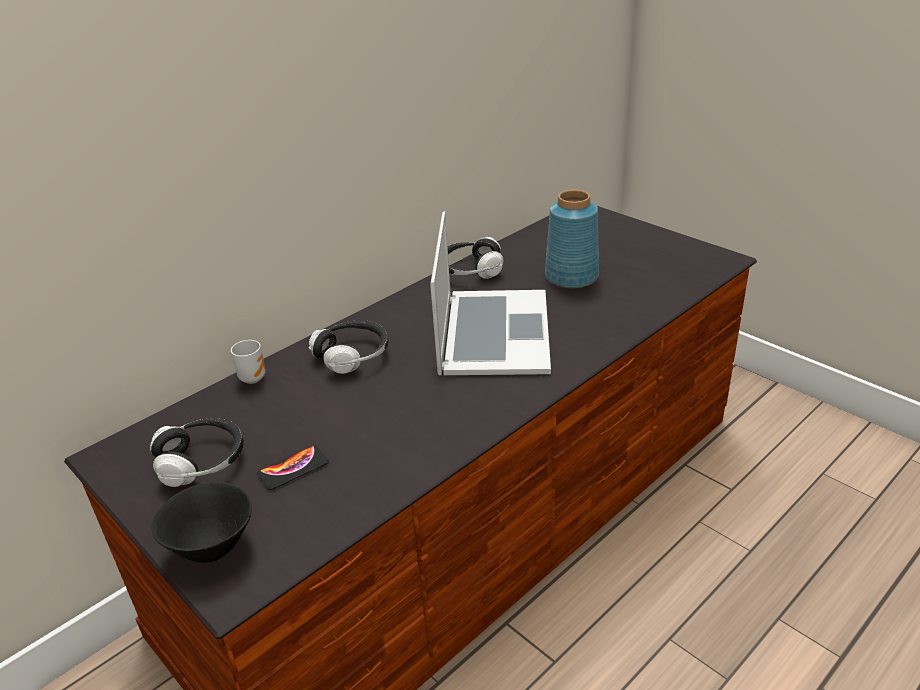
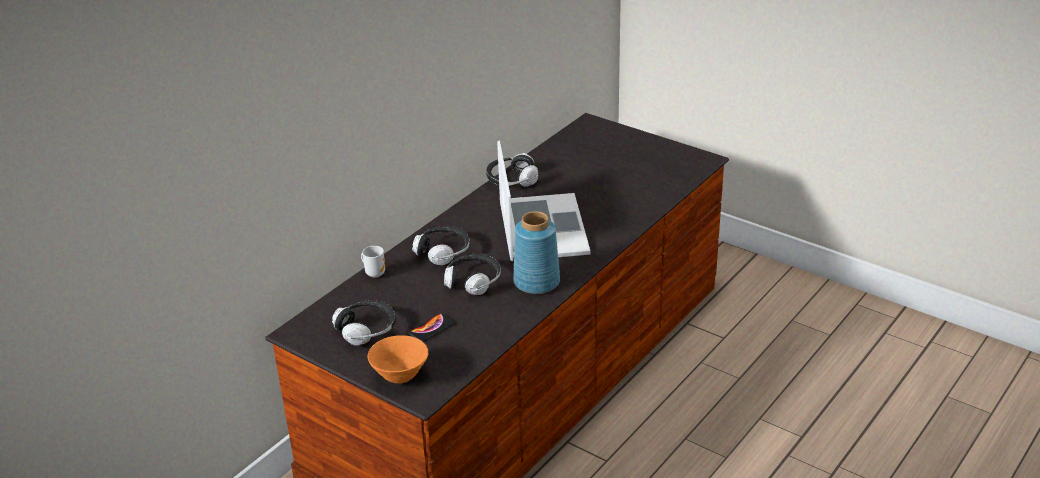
camera: 10 degrees left, 0 degrees up
black bowl [152,482,252,563] -> orange bowl [367,335,429,384]
blue vase [545,190,599,288] -> blue vase moved to [513,211,560,294]
none -> headphones [444,253,501,295]

